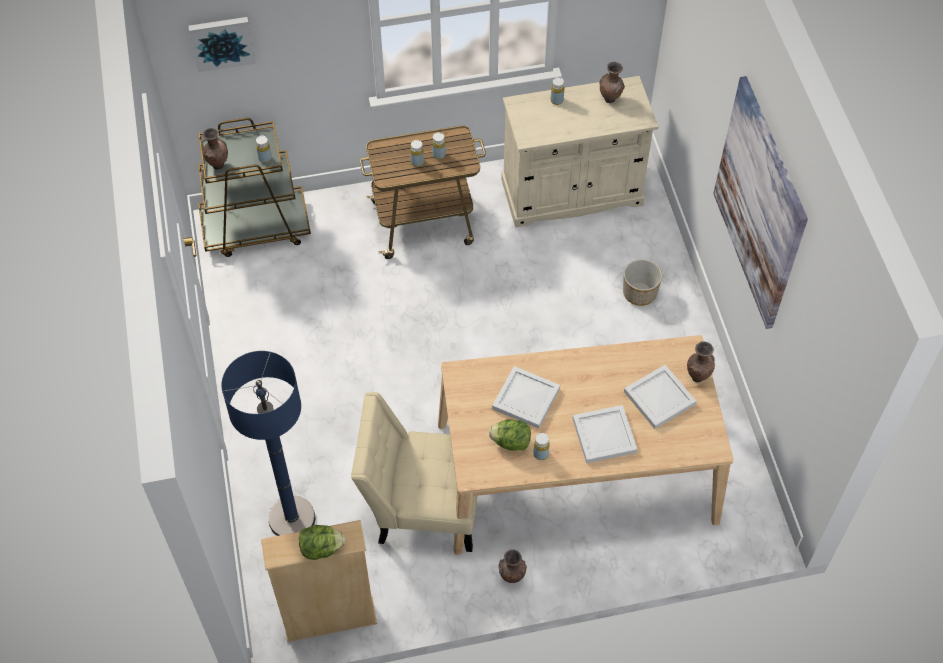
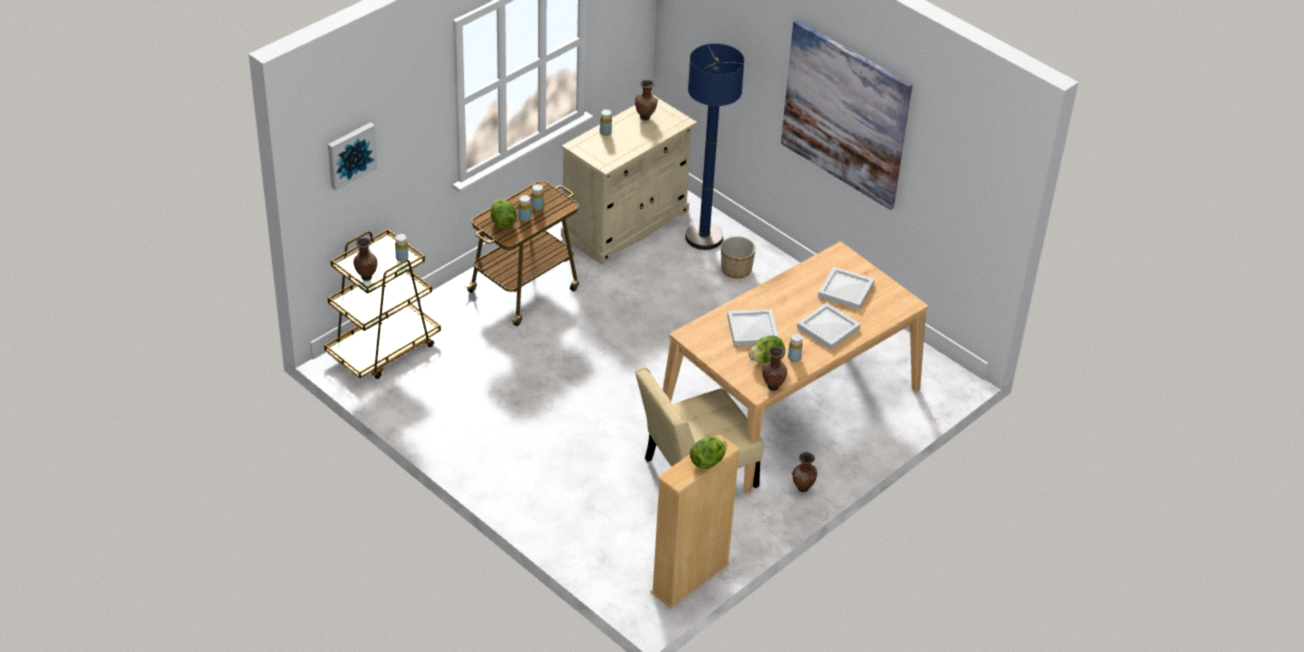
camera: 35 degrees left, 15 degrees down
blue floor lamp [221,351,315,536] -> blue floor lamp moved to [685,43,744,250]
brown vase [687,341,715,382] -> brown vase moved to [762,347,787,391]
none -> lettuce [491,199,517,228]

